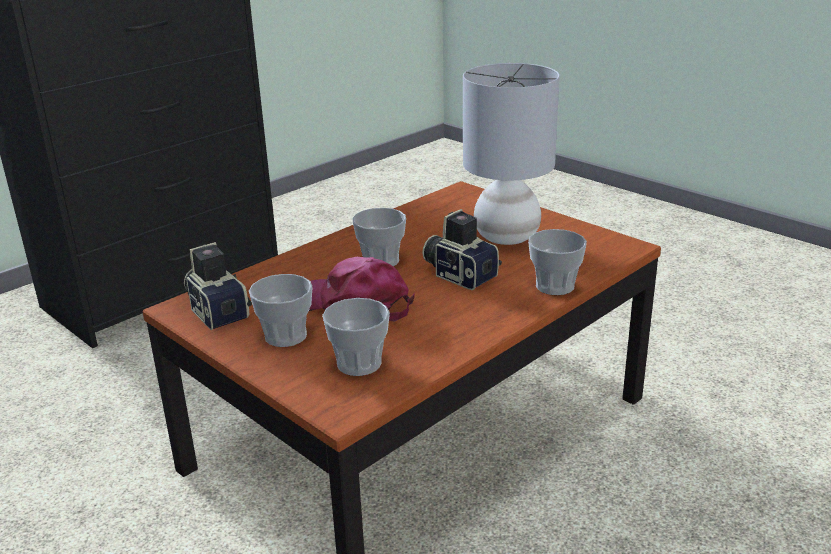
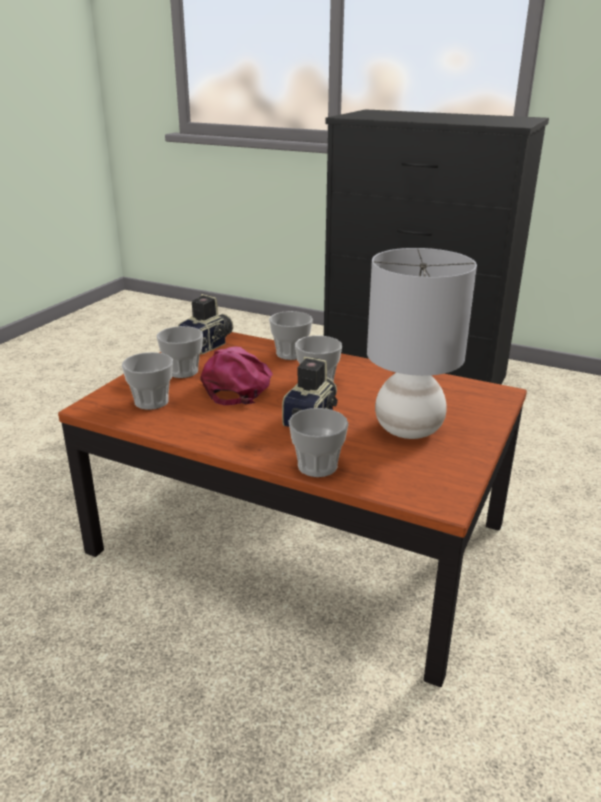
camera: 70 degrees right, 0 degrees up
none -> cup [269,311,313,360]

